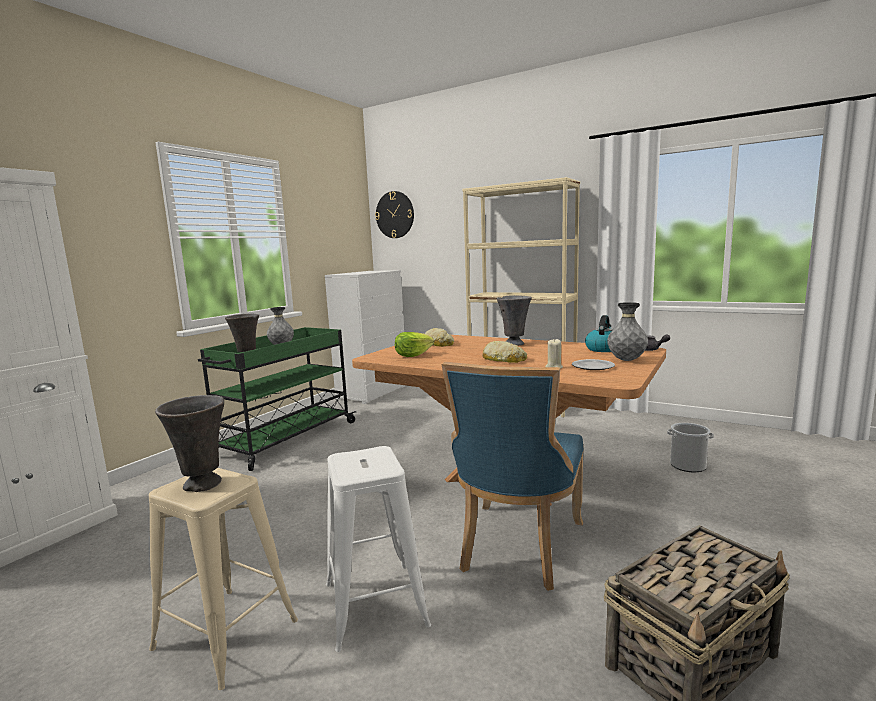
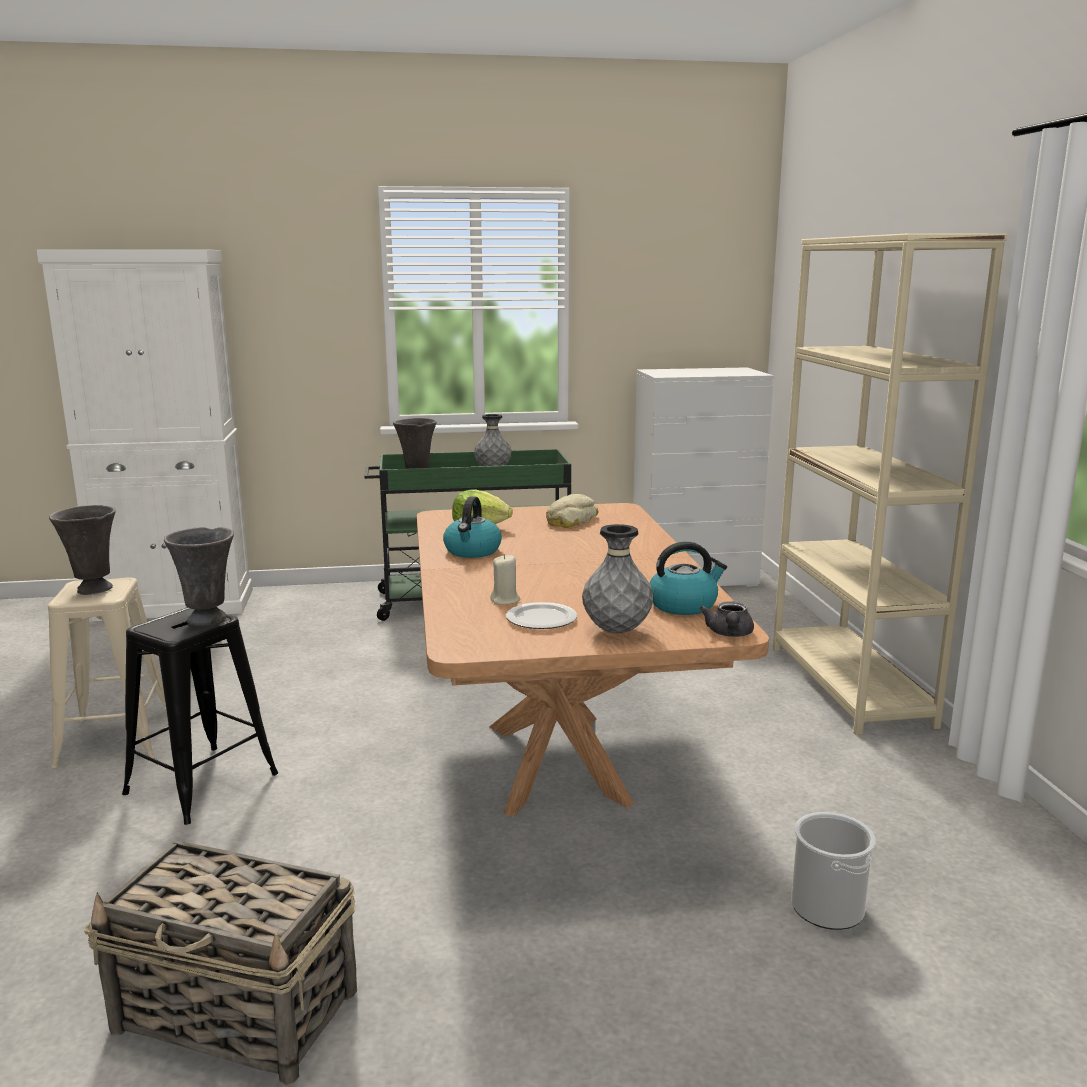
camera: 50 degrees right, 5 degrees up
white stool [326,446,431,652] -> black stool [122,607,278,825]
wall clock [375,191,414,238] -> none
blue chair [442,362,584,591] -> none
bread [482,341,527,363] -> none
grey vase [497,295,532,346] -> grey vase moved to [164,527,234,626]
none -> kettle [443,496,502,558]

